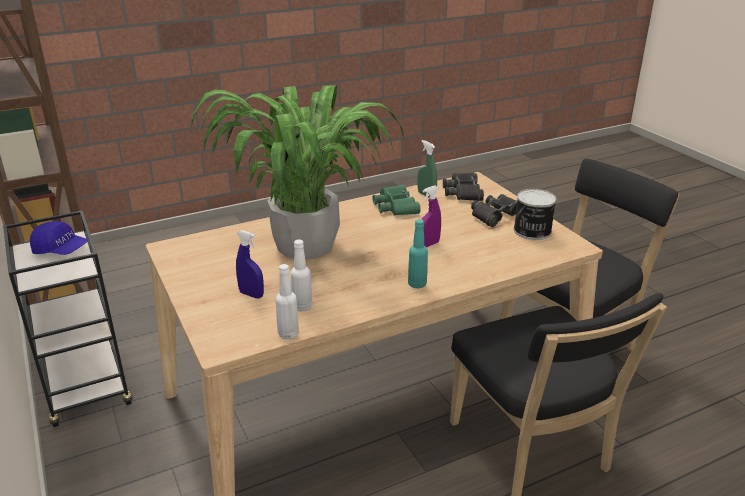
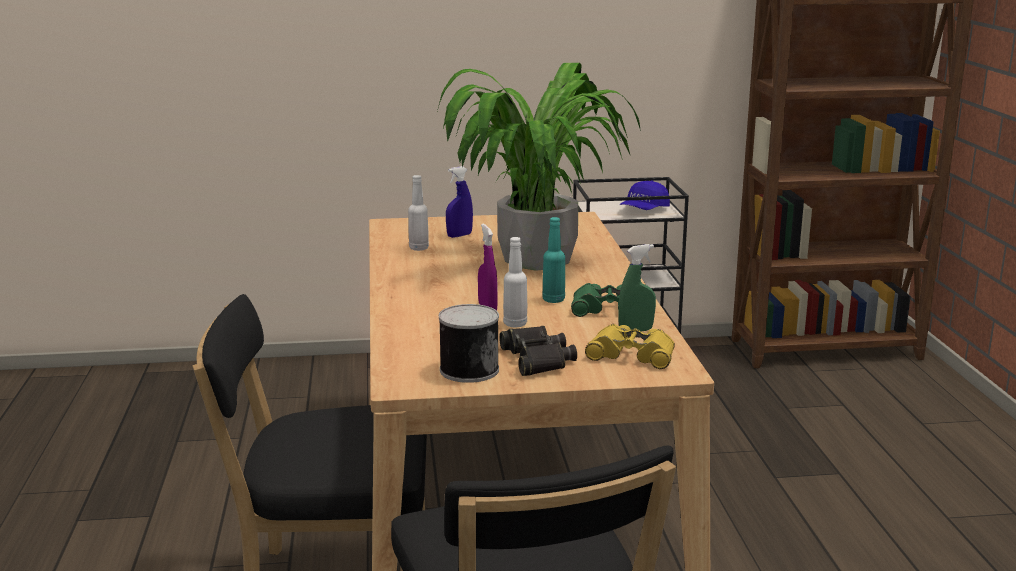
camera: 110 degrees right, 10 degrees down
white bottle [276,264,299,339] -> white bottle moved to [503,237,527,328]
turquoise bottle [408,219,428,288] -> turquoise bottle moved to [542,217,565,303]
black binoculars [443,172,484,201] -> yellow binoculars [585,324,675,369]

